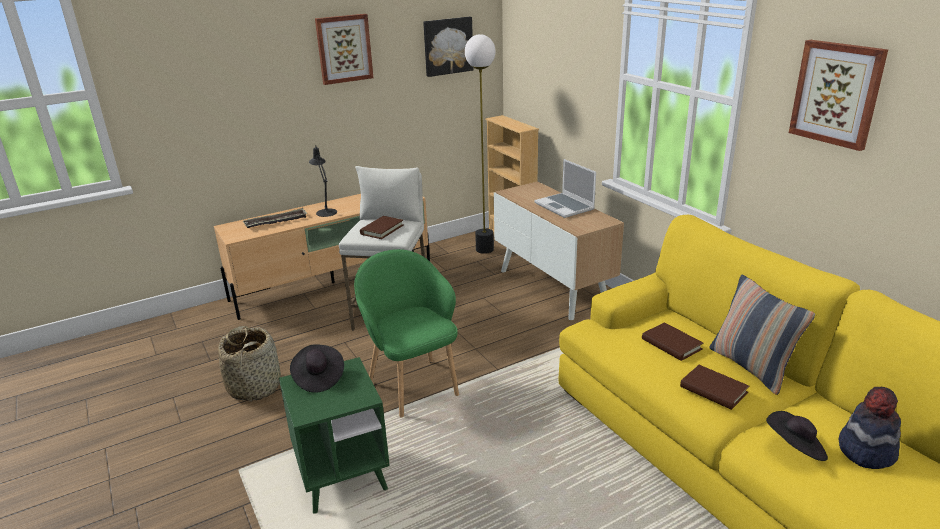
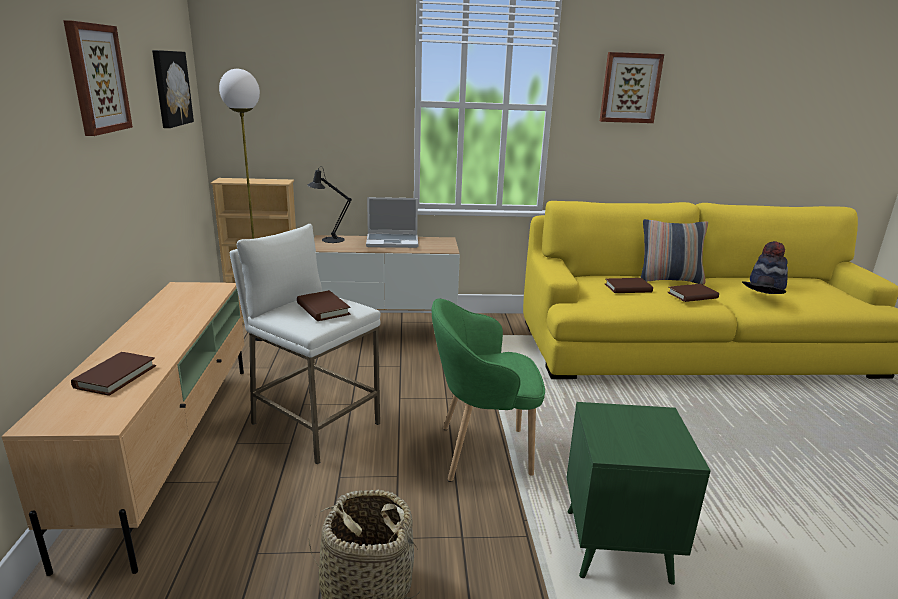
camera: 65 degrees left, 5 degrees down
tray [243,208,307,228] -> brown book [71,352,156,396]
black hat [290,345,344,393] -> none
black table lamp [309,146,337,217] -> black table lamp moved to [308,166,352,243]

